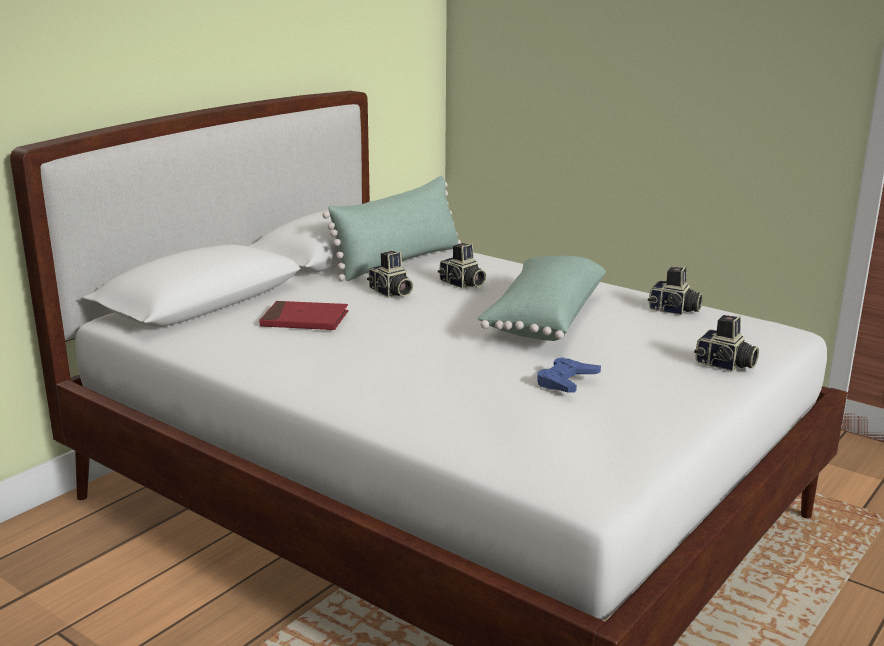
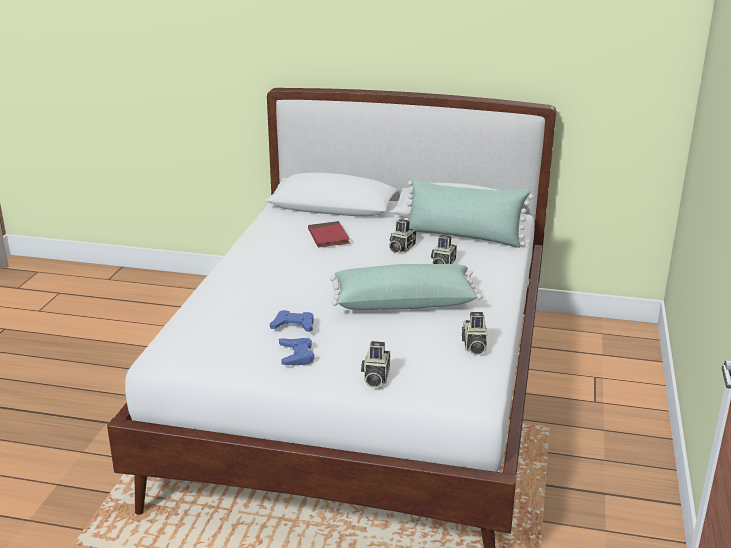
camera: 65 degrees right, 5 degrees up
none -> blue game controller [279,338,314,365]

